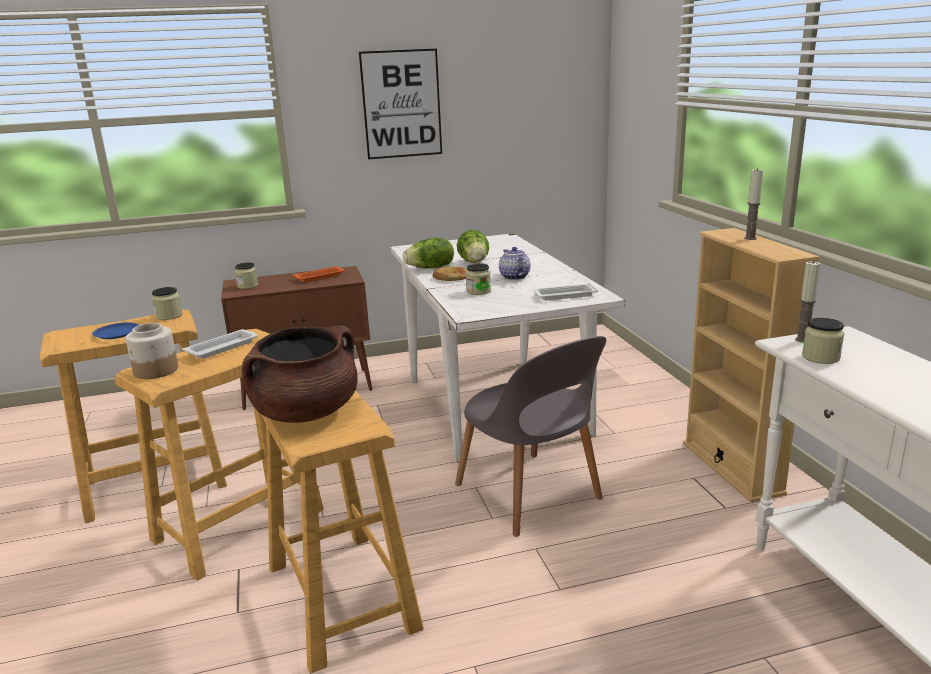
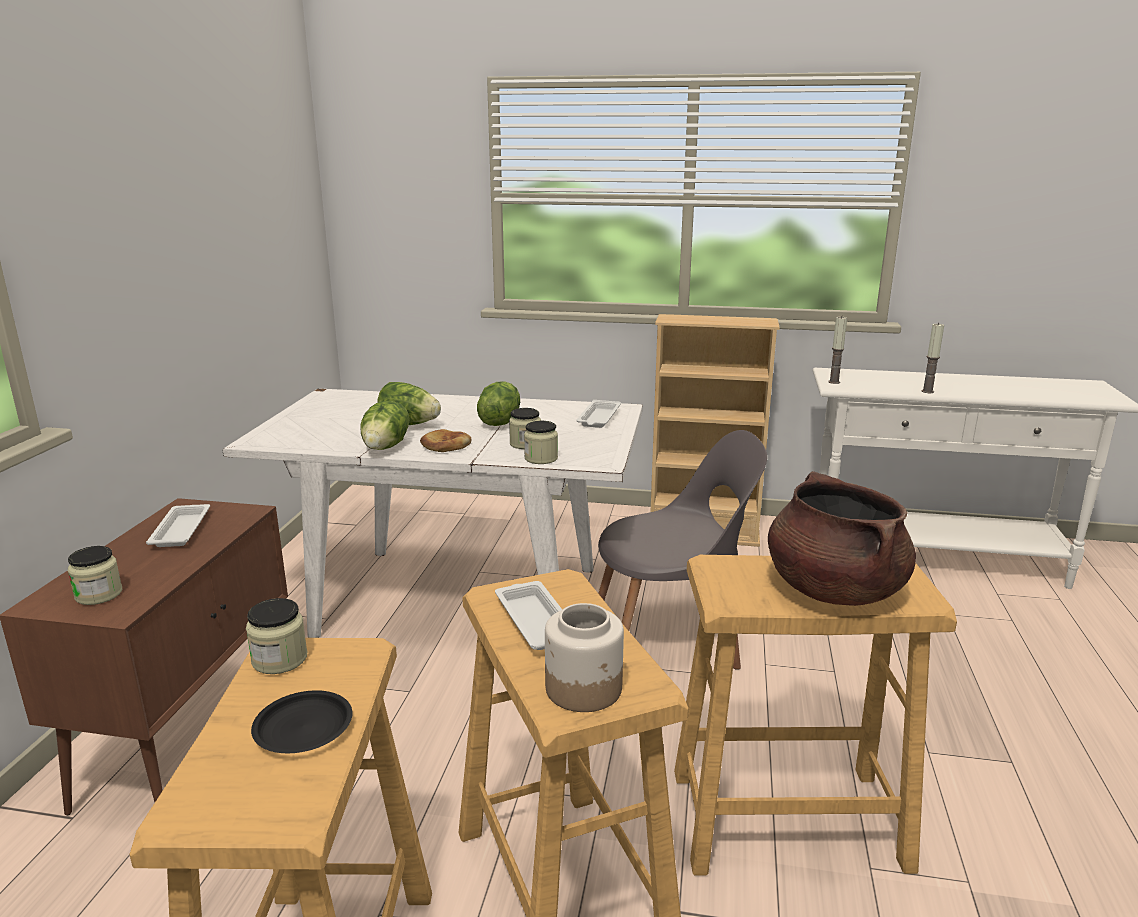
camera: 65 degrees left, 0 degrees up
blue plate [92,322,139,339] -> black plate [251,690,352,753]
orange tray [293,266,345,282] -> white tray [146,504,210,547]
picture [359,49,442,159] -> none
teapot [499,247,531,280] -> lettuce [477,381,520,426]
candle [744,168,763,240] -> candle moved to [922,323,944,393]
jar [802,318,844,364] -> jar moved to [524,421,558,464]

